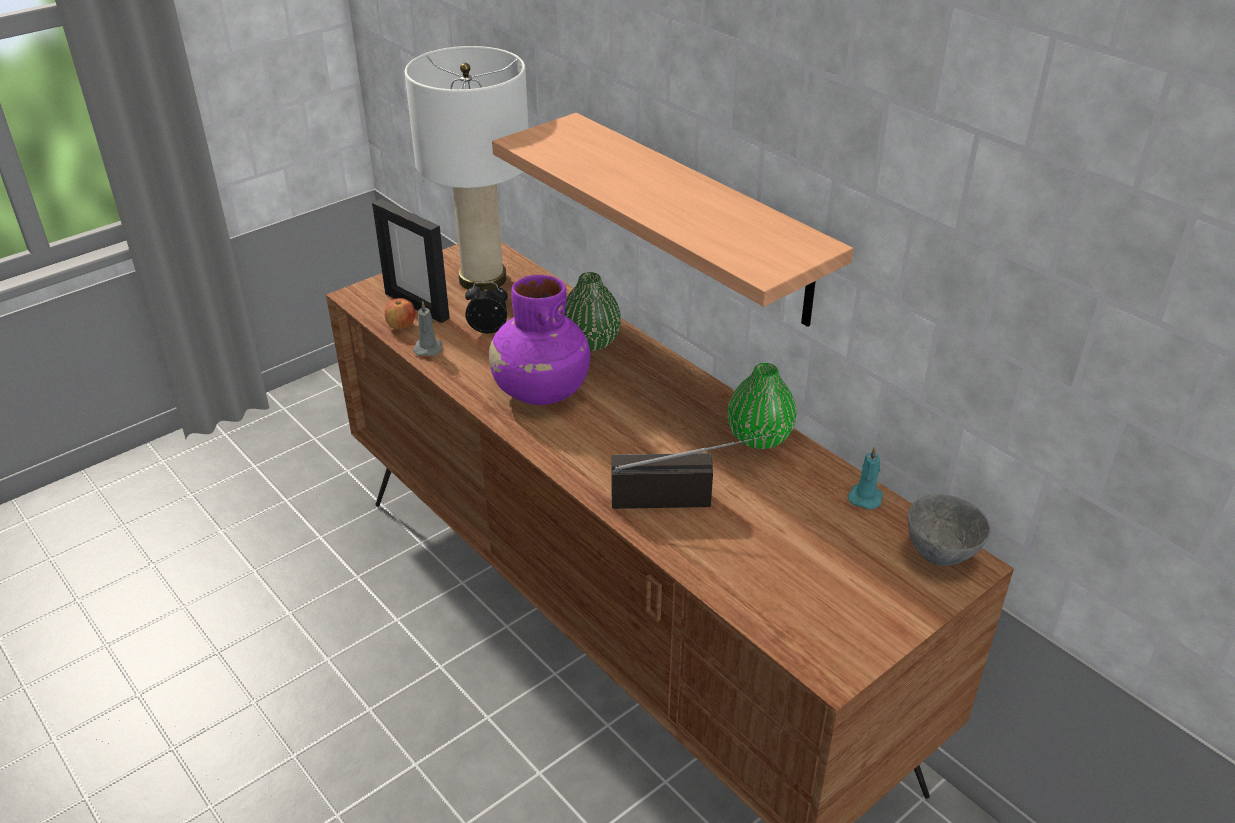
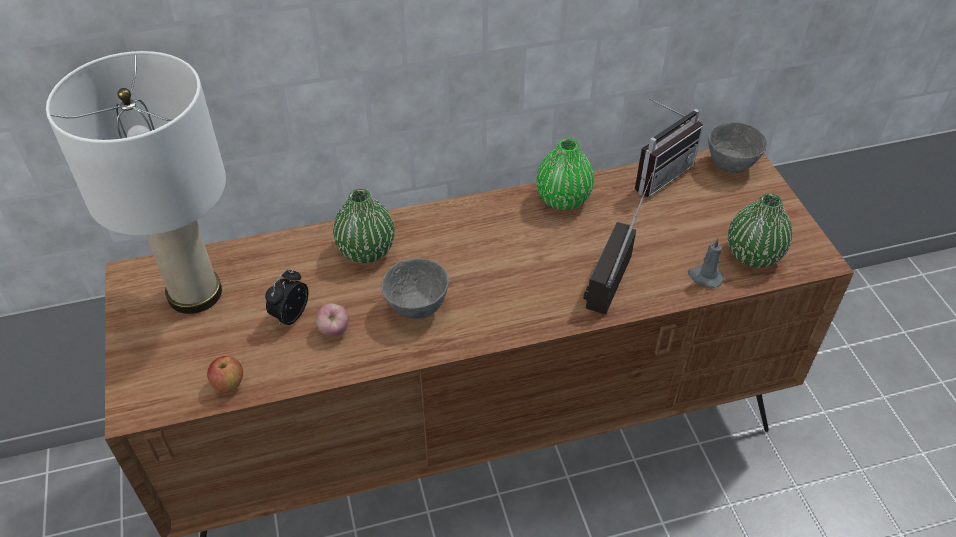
camera: 65 degrees left, 10 degrees up
picture frame [372,199,450,323] -> none
grey candle [413,301,442,356] -> grey candle moved to [688,238,724,288]
purple vase [489,275,591,405] -> grey bowl [381,258,449,319]
shelf [492,113,853,327] -> none
turquoise candle [847,446,883,509] -> radio [635,98,703,197]
none -> apple [315,303,349,336]
none -> green vase [728,193,792,268]

